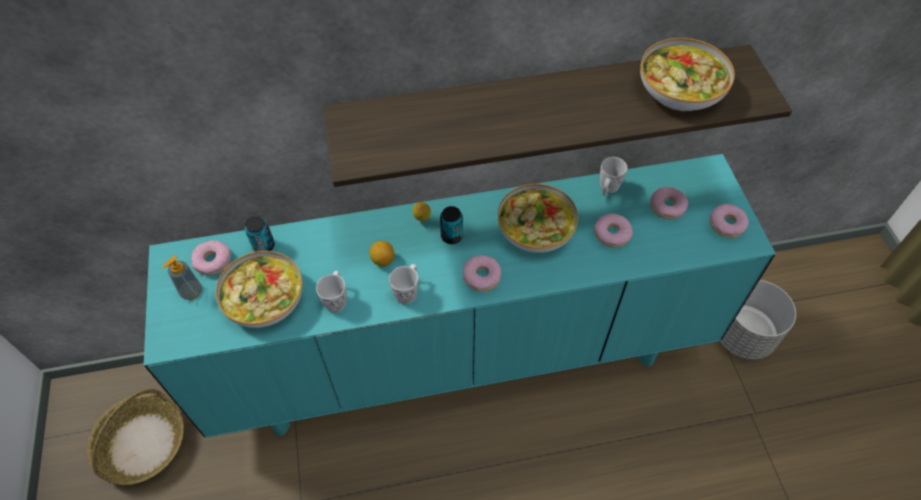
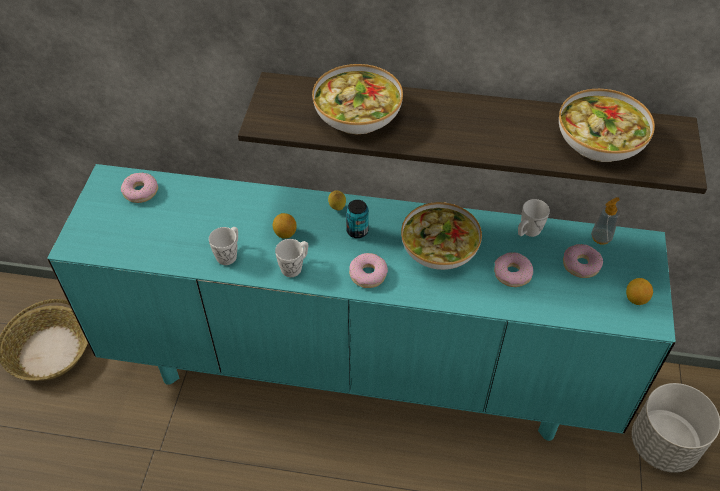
camera: 20 degrees right, 5 degrees down
soap dispenser [162,255,202,300] -> soap dispenser moved to [591,197,620,245]
bowl [216,251,303,328] -> bowl moved to [312,64,403,135]
can [245,216,275,252] -> none
donut [709,204,749,238] -> lemon [626,278,653,305]

